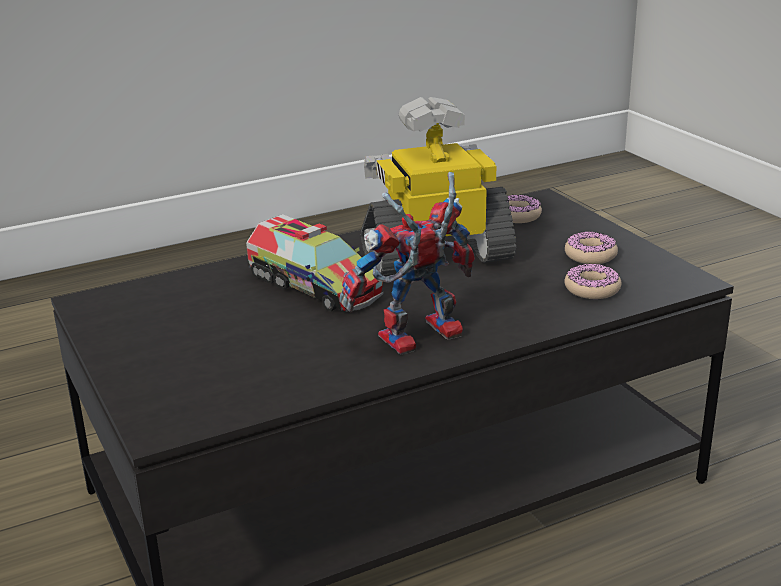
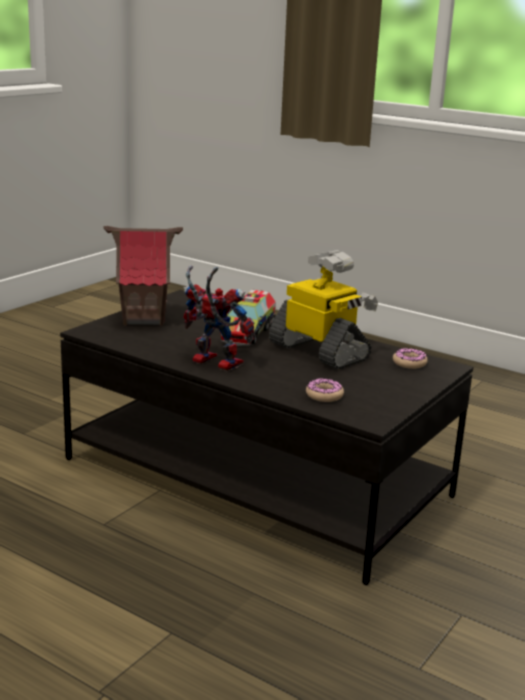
camera: 60 degrees right, 5 degrees down
donut [565,231,618,264] -> none
none -> toy house [104,226,183,326]

